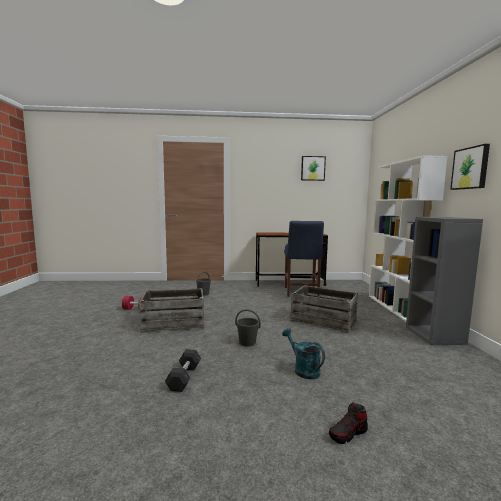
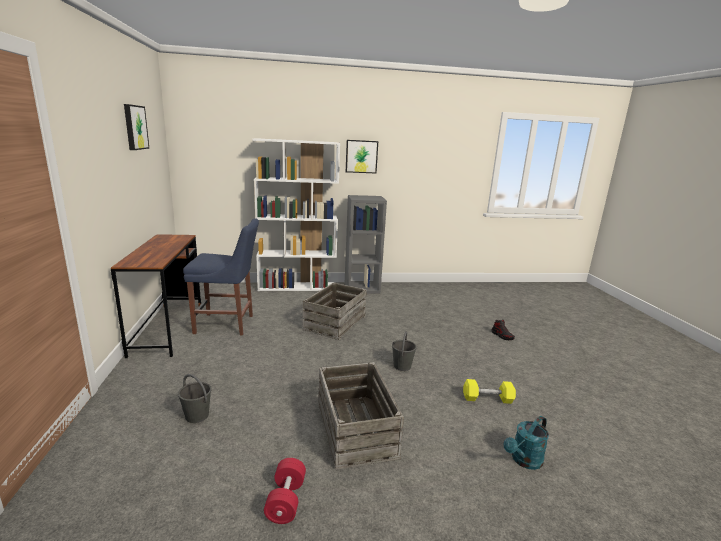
camera: 95 degrees left, 10 degrees up
grey dumbbell [165,349,201,392] -> yellow dumbbell [463,379,516,404]
turquoise watering can [282,328,325,379] -> turquoise watering can moved to [504,416,549,470]

